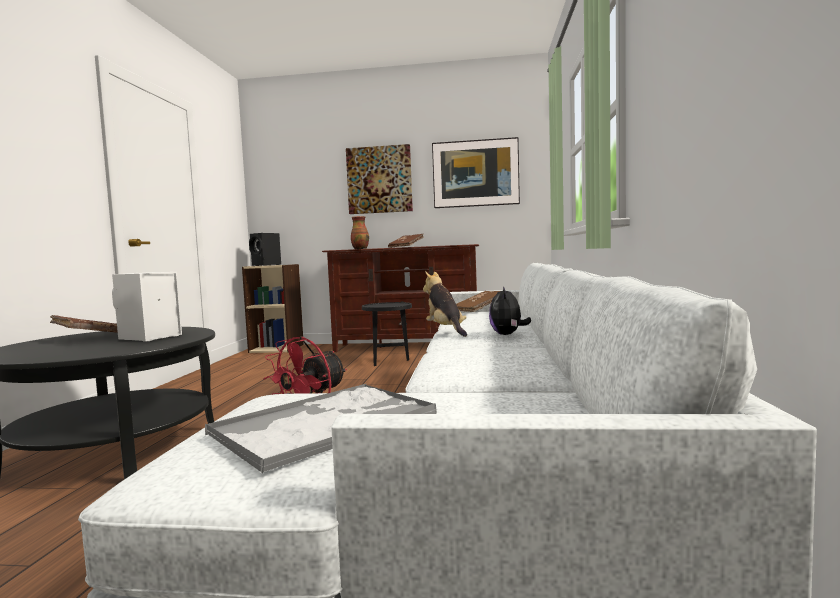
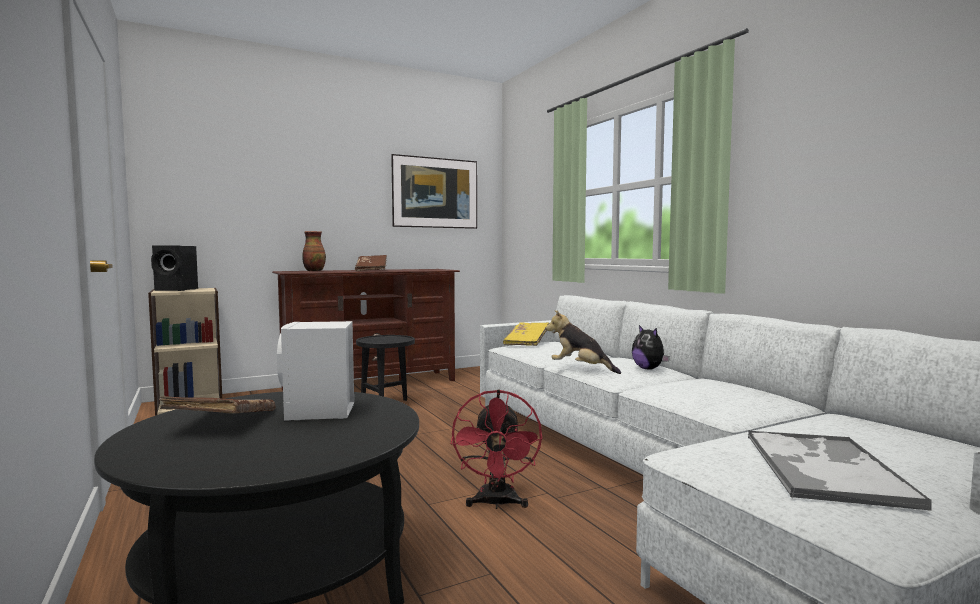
camera: 35 degrees left, 0 degrees up
picture [346,144,413,214] -> none
brown book [456,291,500,312] -> yellow book [503,322,549,346]

